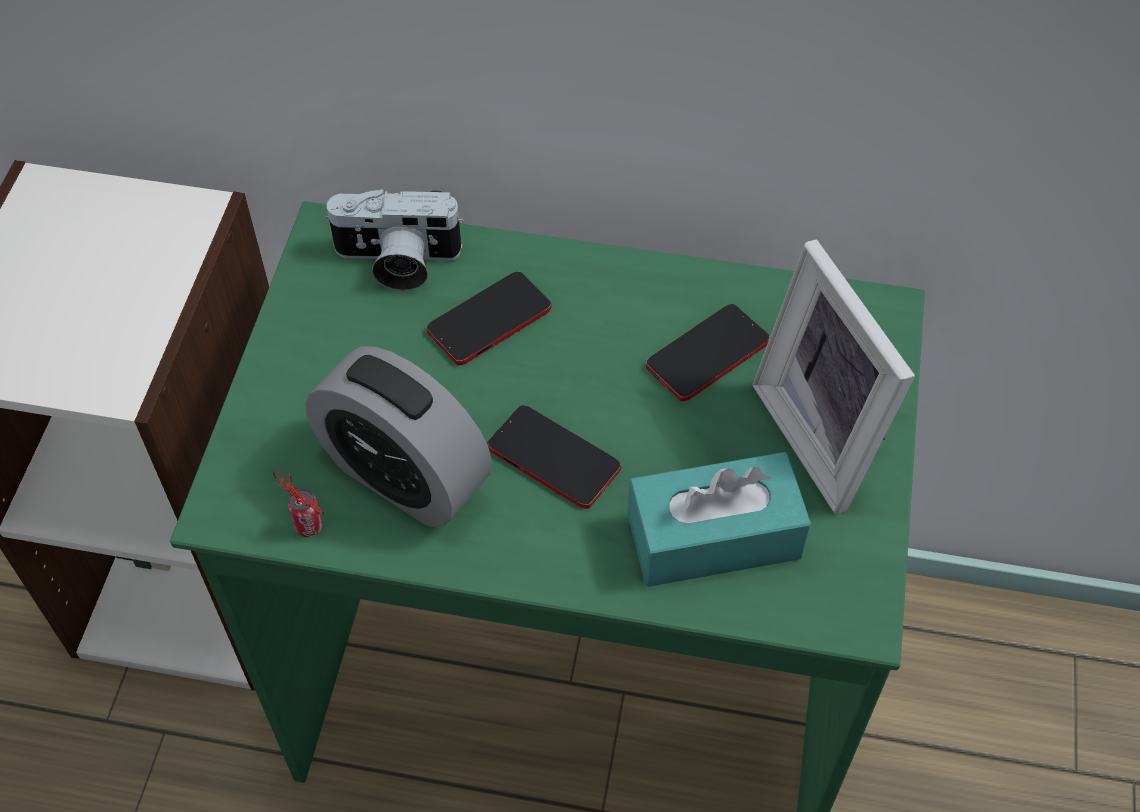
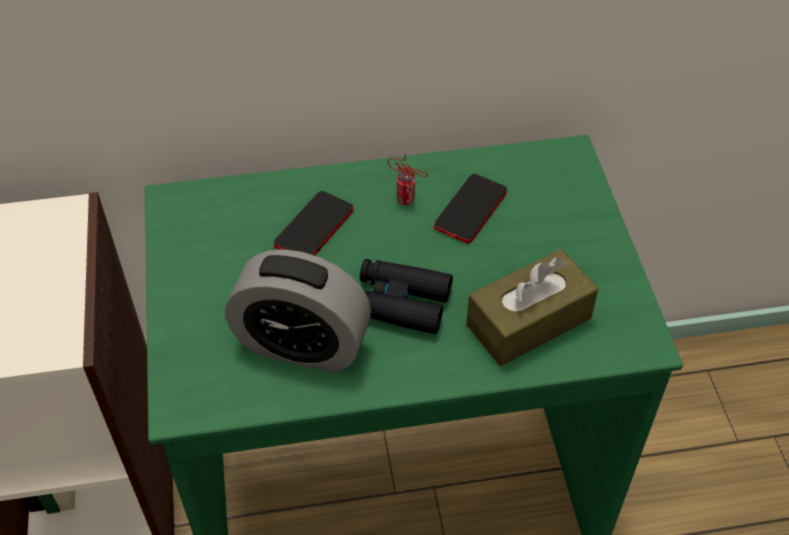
camera: 20 degrees left, 5 degrees down
can [273,471,324,537] -> can moved to [388,153,428,205]
camera [324,189,464,291] -> none
phone [487,405,621,509] -> black binoculars [360,259,453,334]
turquoise tissue box [627,452,811,587] -> brown tissue box [466,249,599,366]
picture frame [752,239,915,514] -> none

